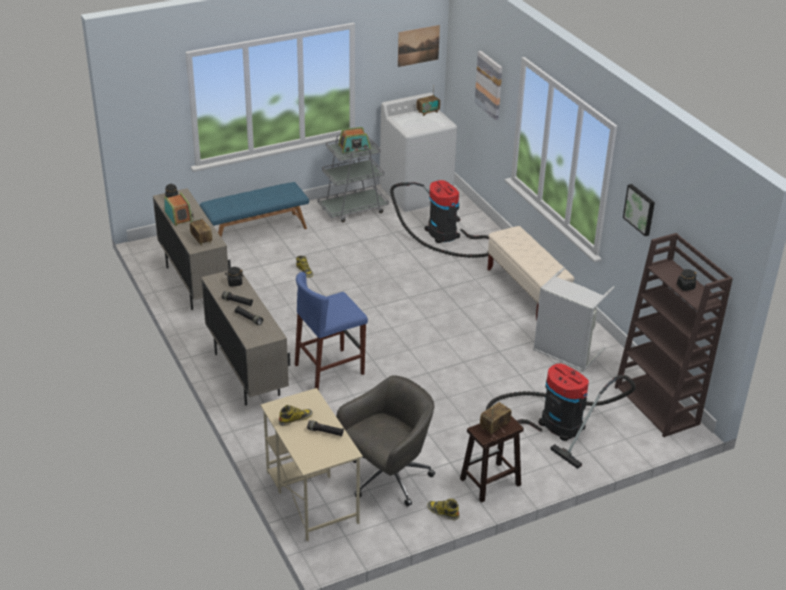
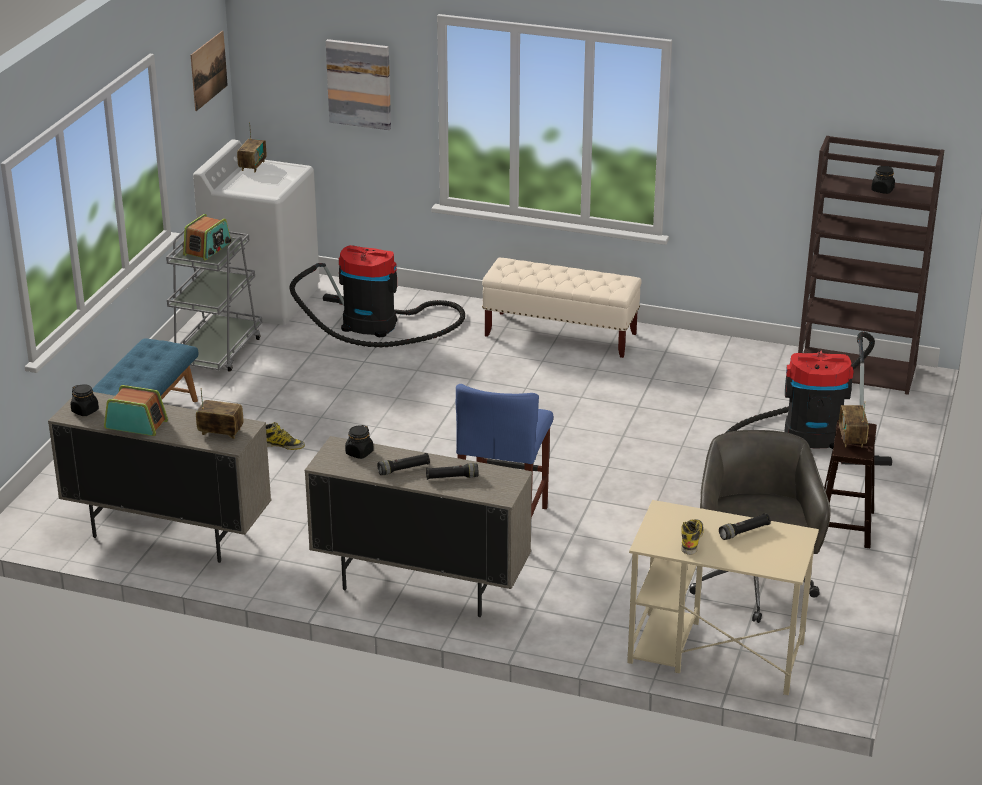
camera: 45 degrees left, 5 degrees down
boot [427,499,460,520] -> none
grey laundry basket [533,267,615,372] -> none
picture [623,184,655,236] -> none

